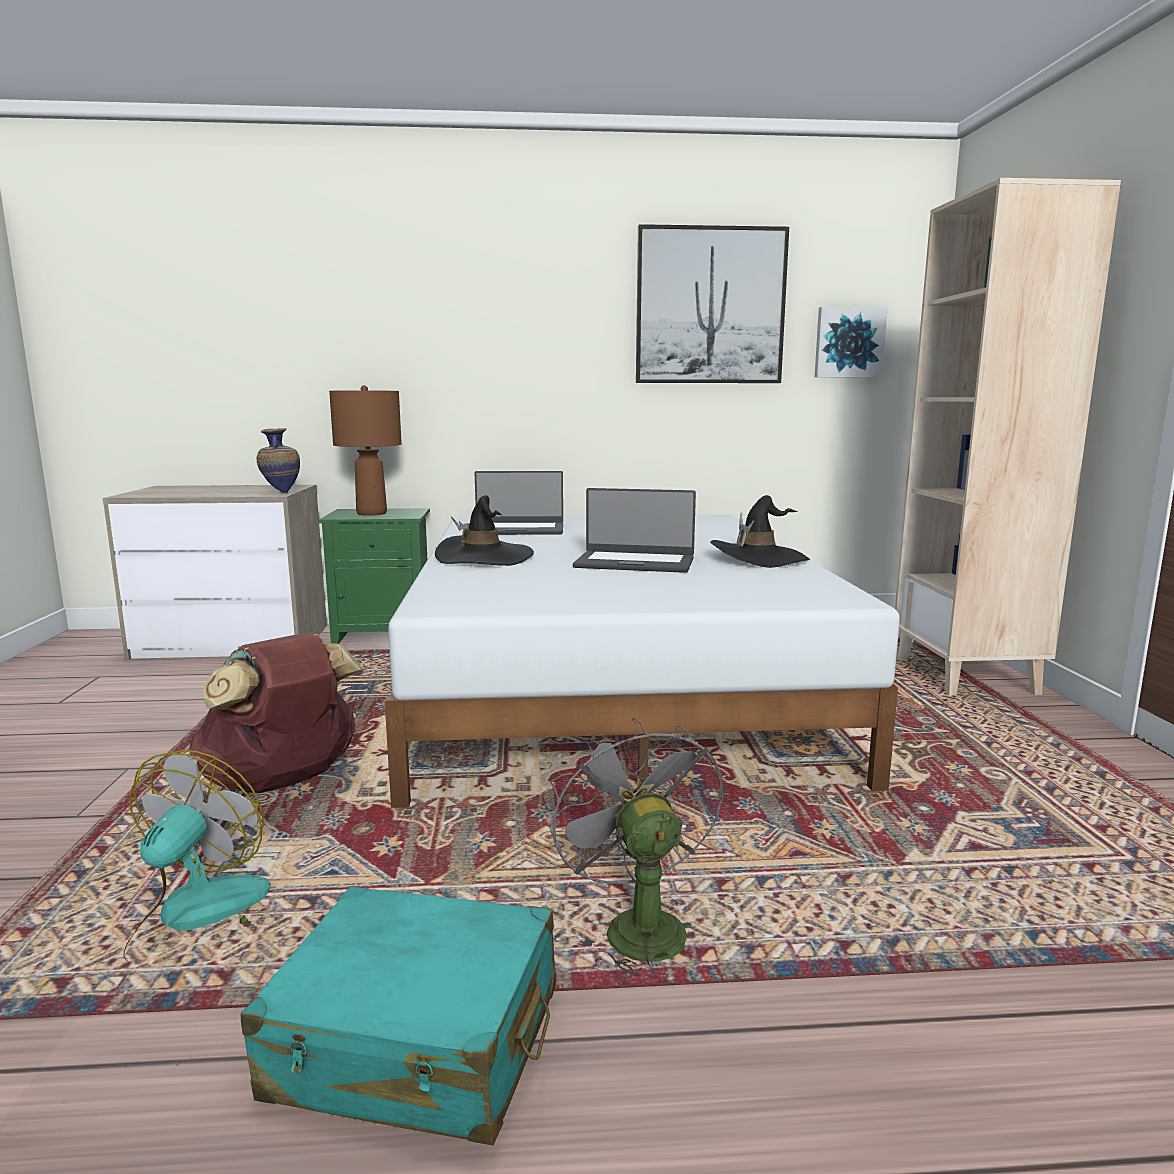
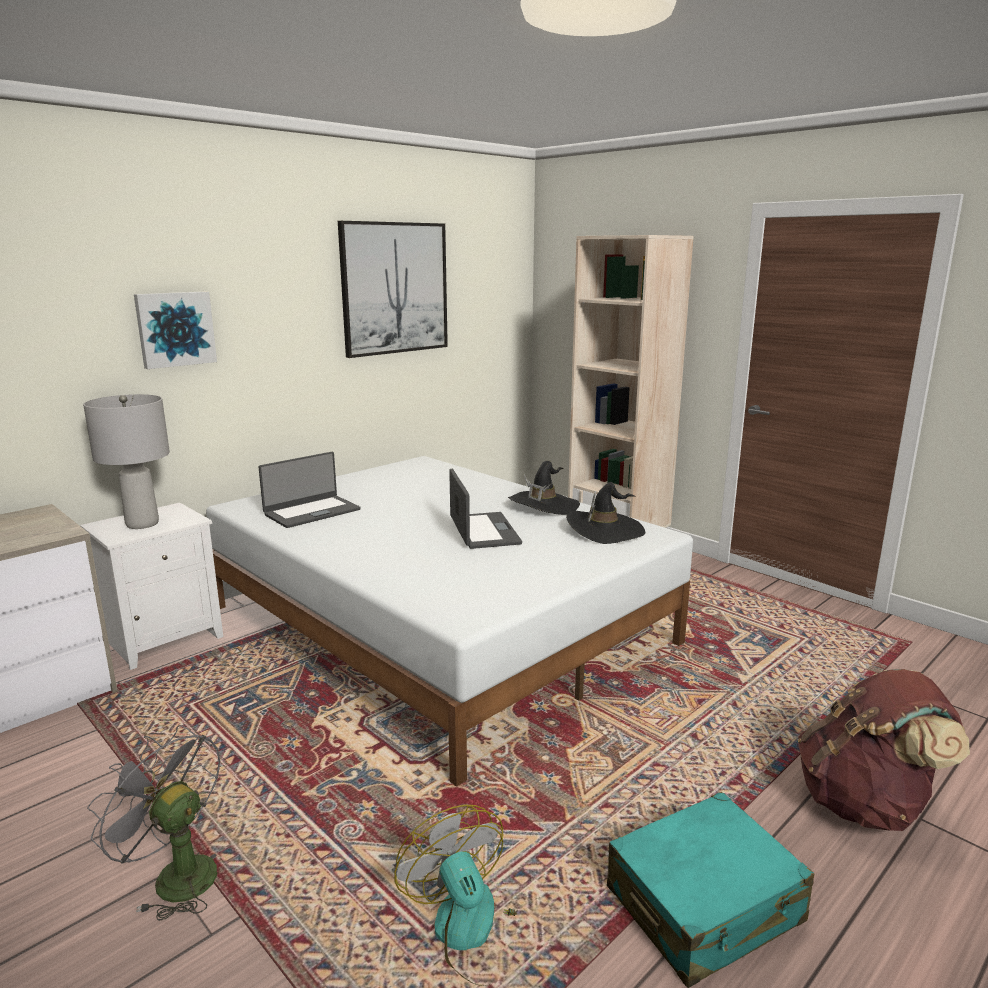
camera: 40 degrees left, 5 degrees up
brown backpack [189,633,364,793] -> brown backpack moved to [798,669,970,831]
vase [257,428,300,493] -> none
green nightstand [319,508,430,644] -> white nightstand [80,503,223,670]
brown table lamp [329,385,402,516] -> grey table lamp [83,394,170,529]
black hat [435,495,534,566] -> black hat moved to [566,482,645,544]
grey fan [549,718,723,977] -> grey fan moved to [87,725,220,921]
laptop [573,488,696,573] -> laptop turned 75 degrees counterclockwise [449,468,522,549]
picture [815,307,888,377] -> picture moved to [134,291,217,369]

